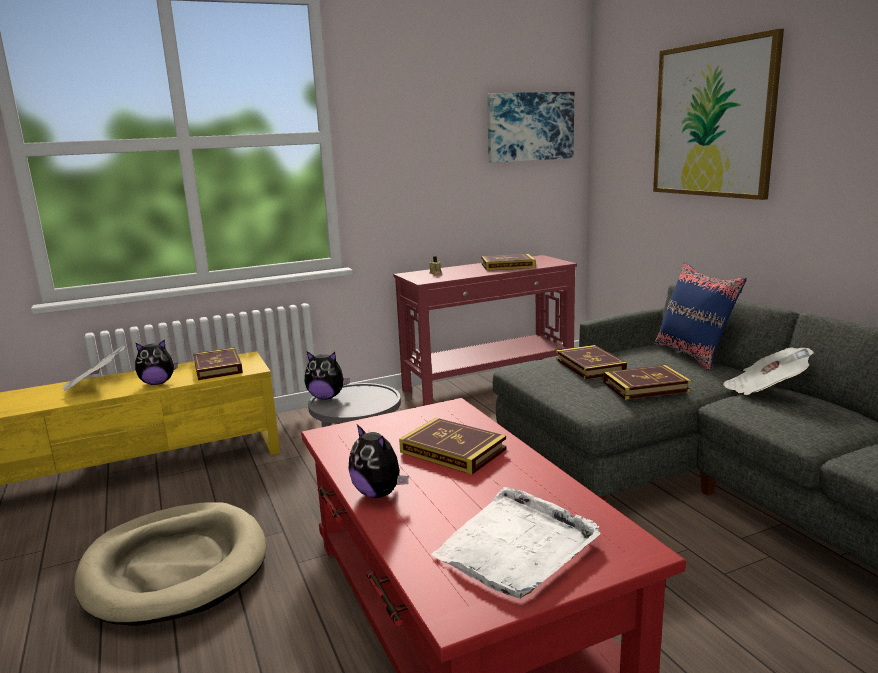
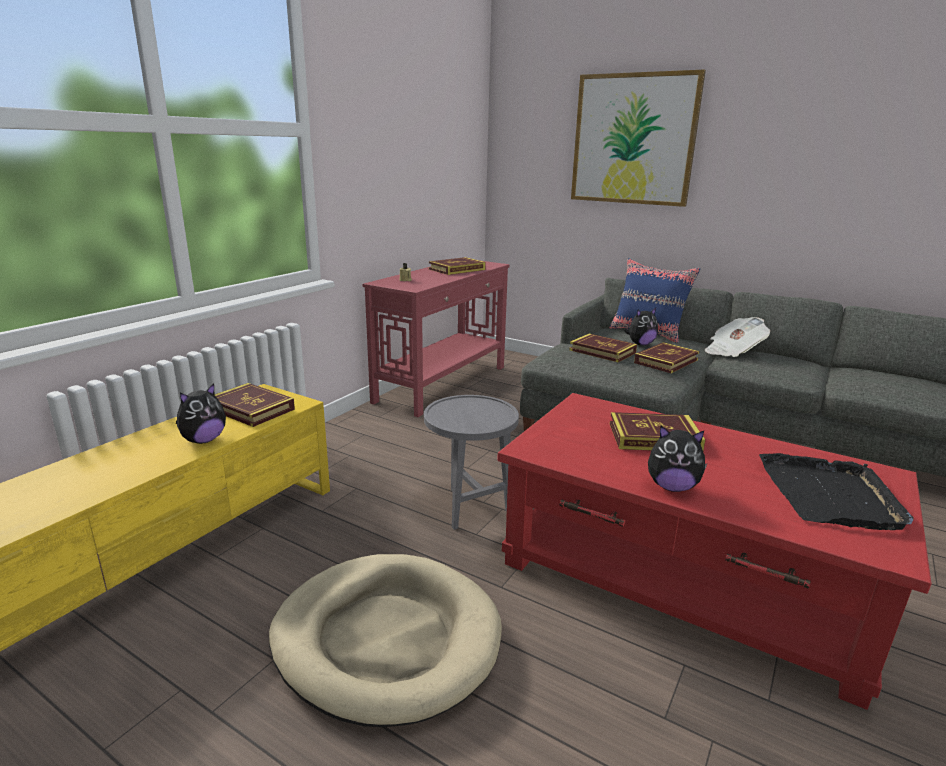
camera: 35 degrees left, 5 degrees up
newspaper [63,346,125,392] -> none
plush toy [305,352,350,399] -> plush toy moved to [624,308,658,346]
white tray [431,487,600,599] -> black tray [759,453,914,530]
picture [487,92,574,163] -> none

